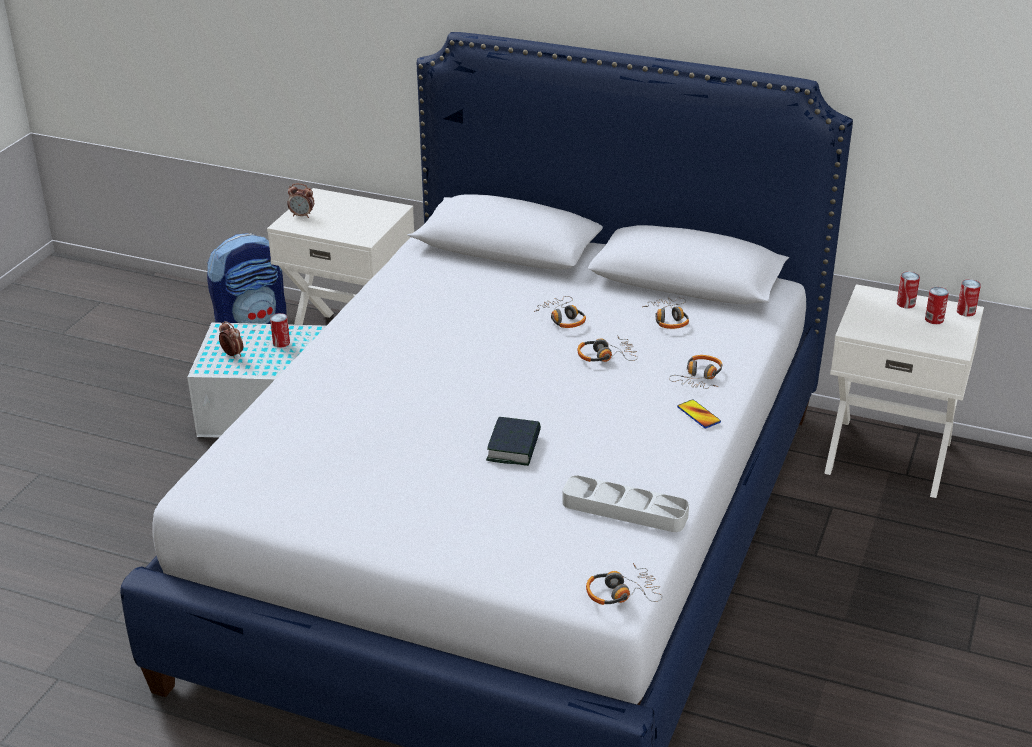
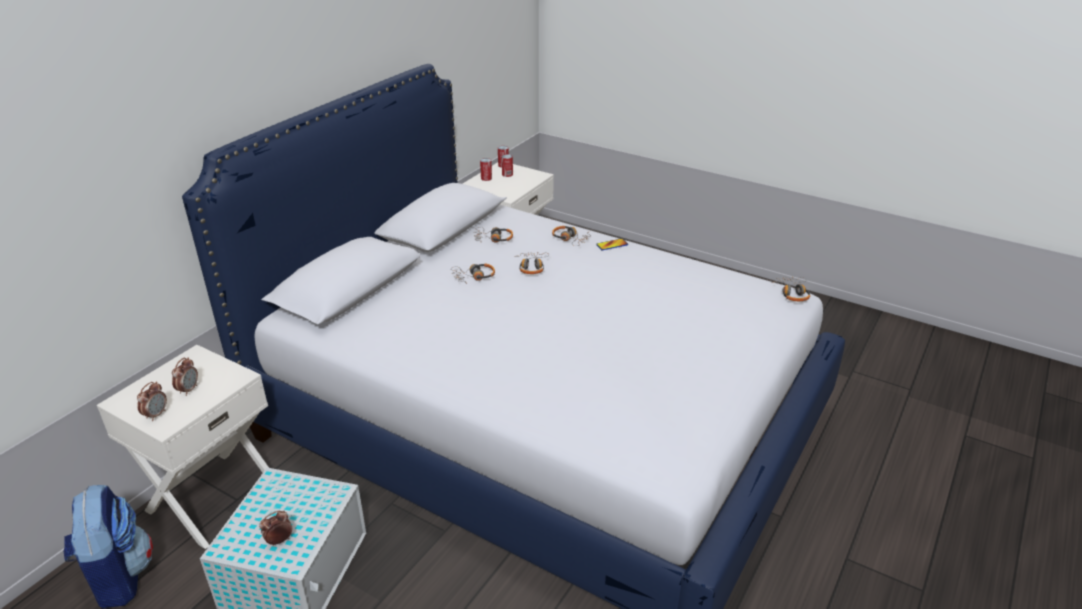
camera: 80 degrees left, 0 degrees up
can [270,313,290,348] -> none
book [486,417,541,466] -> none
grey tray [562,475,689,532] -> none
none -> alarm clock [172,357,198,396]

